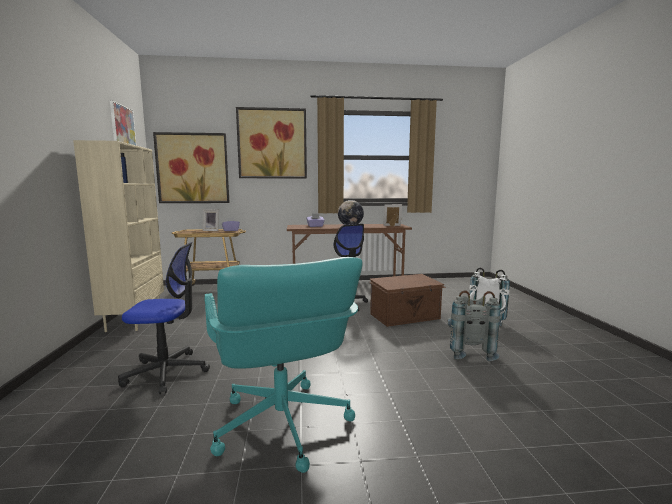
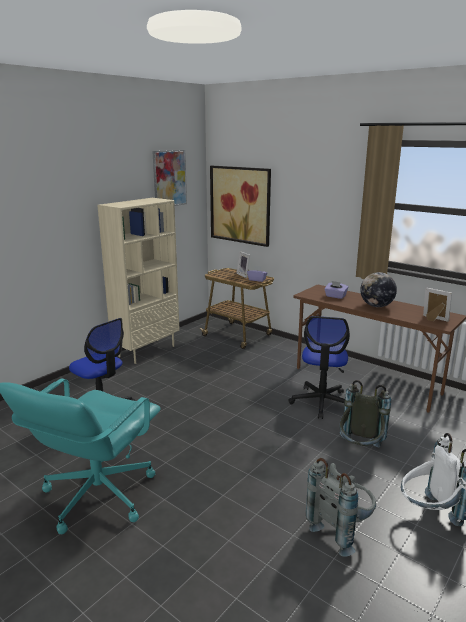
camera: 45 degrees right, 10 degrees up
picture [236,107,307,178] -> none
brown storage box [369,274,446,327] -> grey backpack [339,380,391,448]

